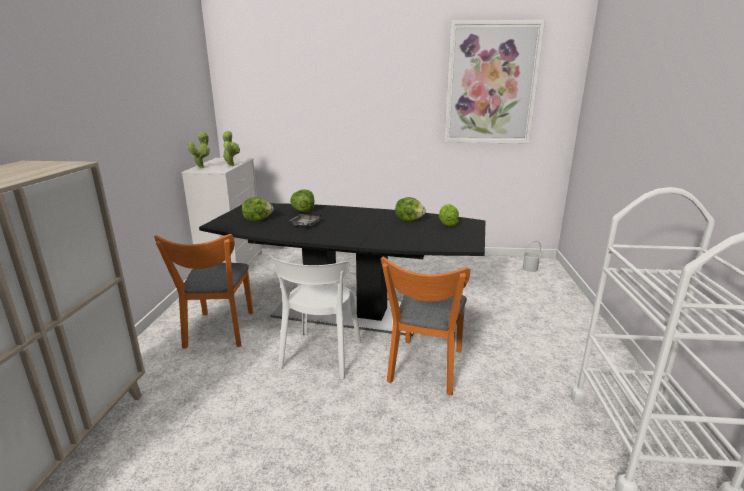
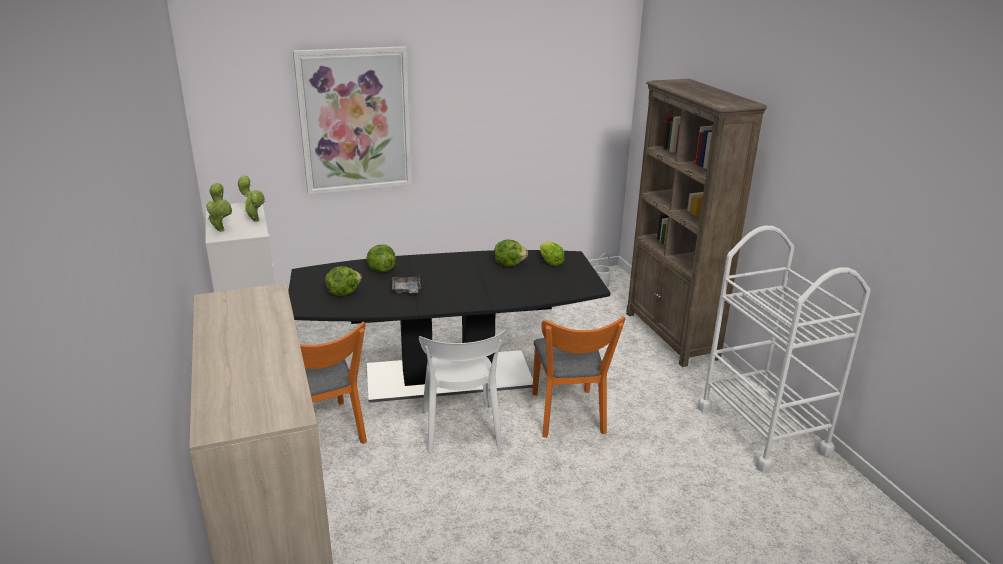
camera: 25 degrees left, 5 degrees up
picture [444,20,545,143] -> picture moved to [293,46,412,195]
none -> brown bookcase [626,79,767,367]

